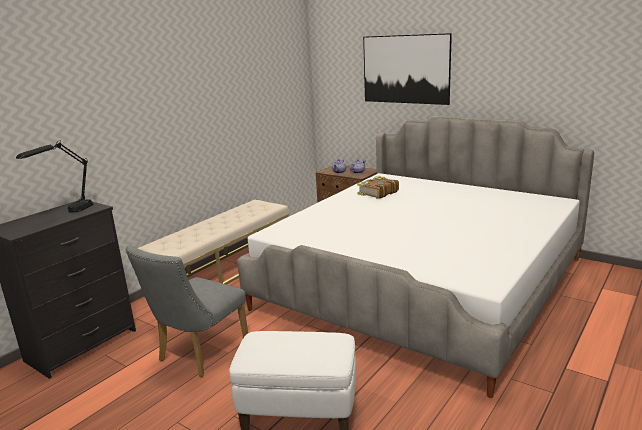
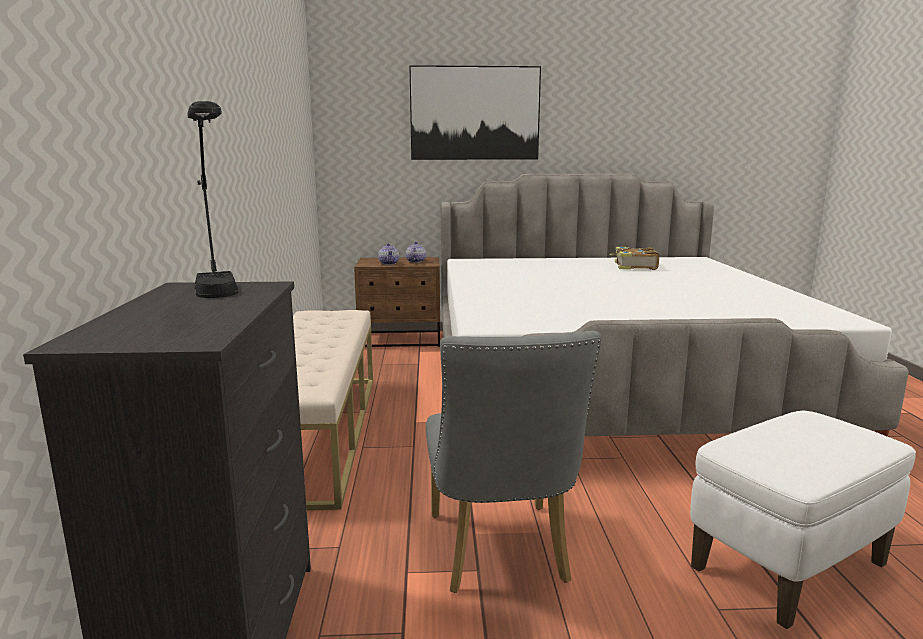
camera: 40 degrees left, 5 degrees down
book [357,176,399,199] -> book moved to [609,247,659,270]

